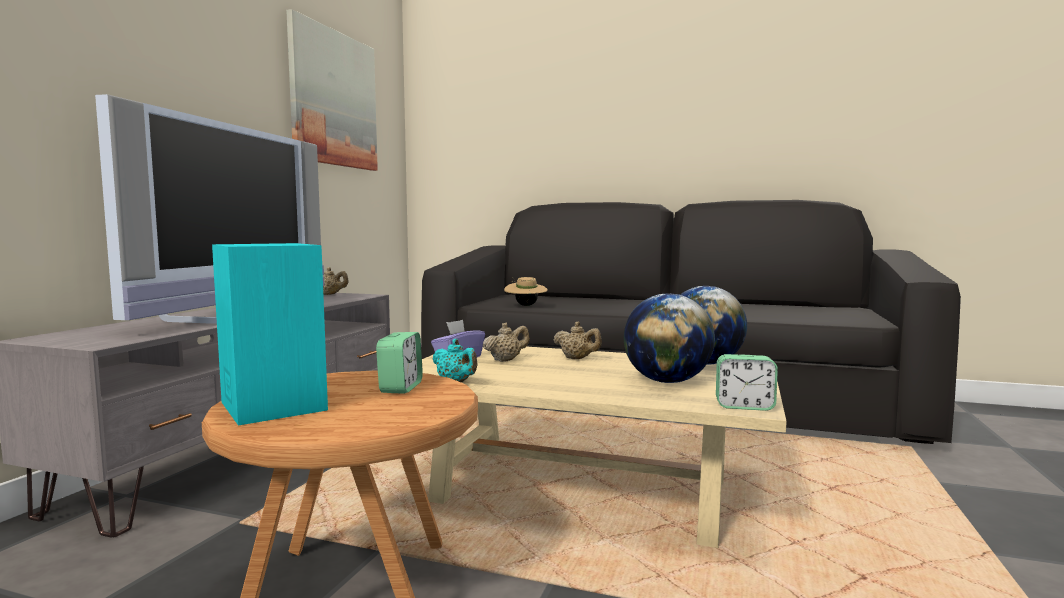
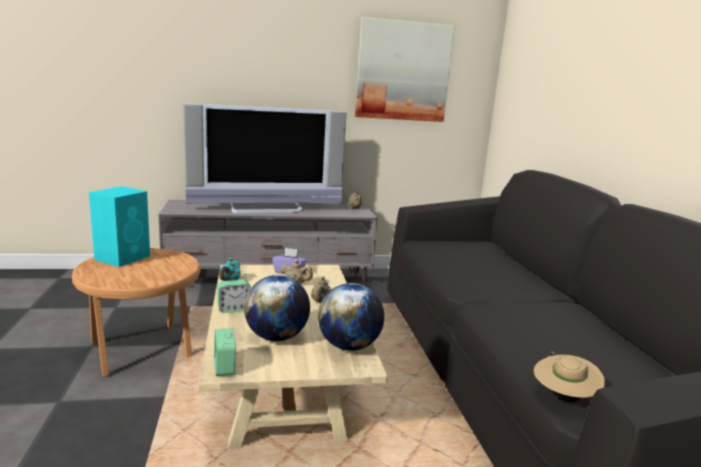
camera: 60 degrees right, 10 degrees up
alarm clock [376,332,423,394] -> alarm clock moved to [217,279,251,313]
beige hat [504,277,548,306] -> beige hat moved to [534,352,605,402]

